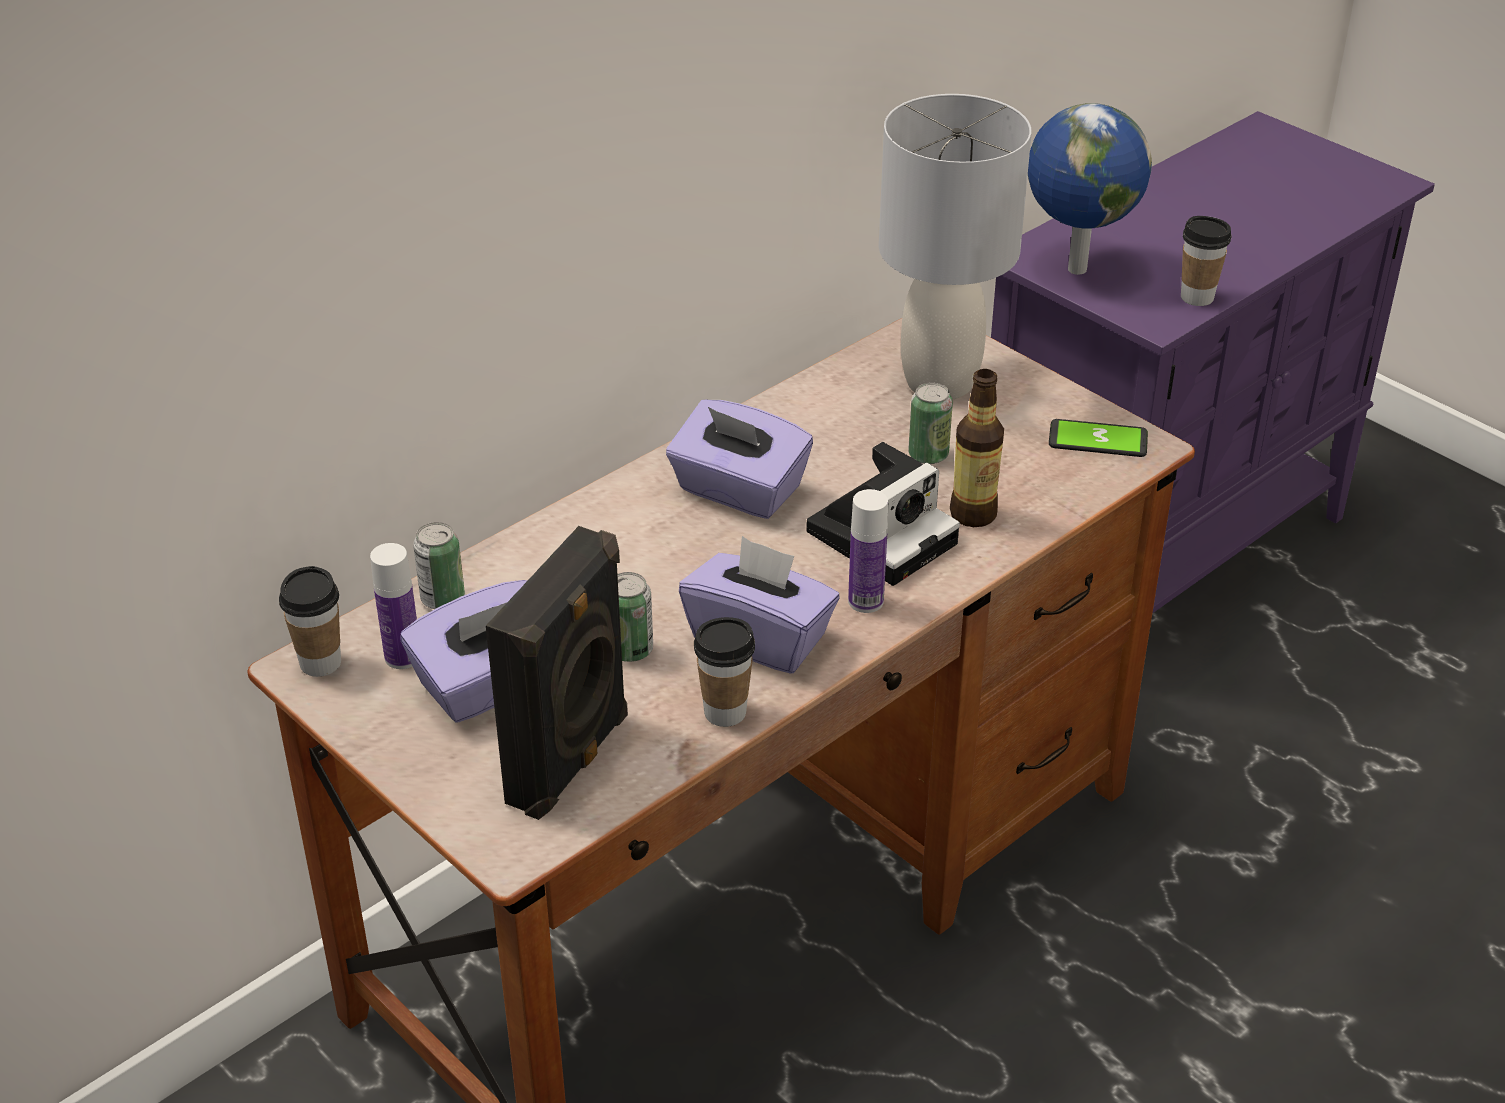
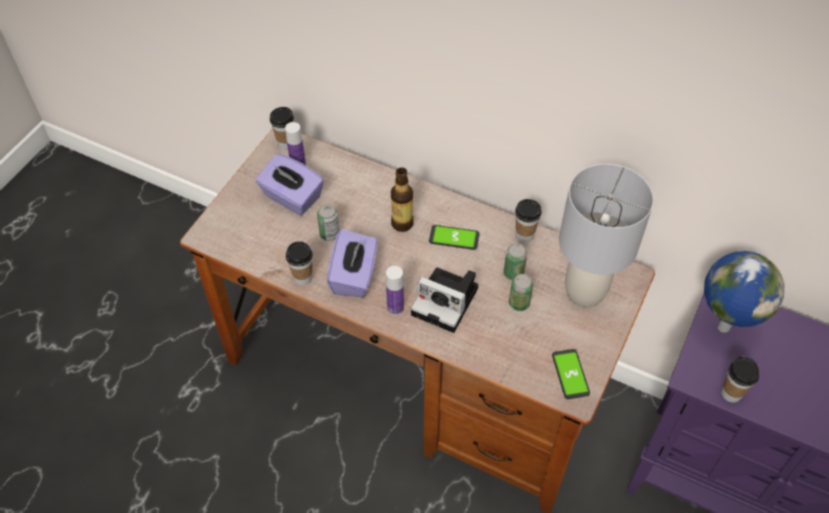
camera: 70 degrees right, 15 degrees up
can [413,522,465,609] -> can moved to [503,243,527,280]
black speaker [486,526,628,820] -> none
purple tissue box [666,400,813,519] -> phone [429,225,479,250]
bottle [950,369,1004,527] -> bottle moved to [391,167,414,232]
none -> cup [515,199,542,243]

